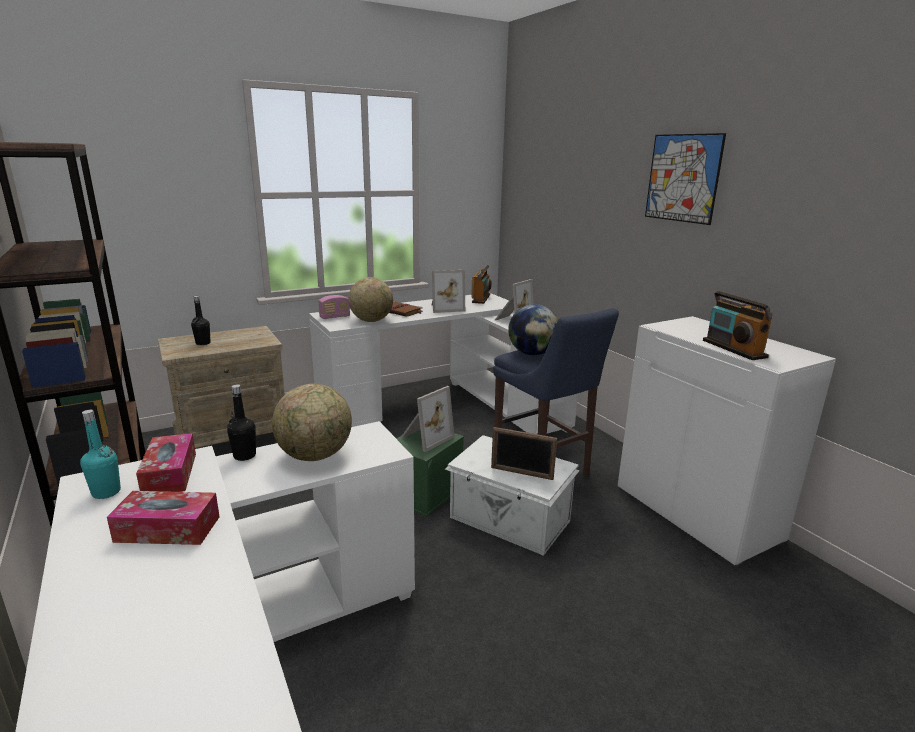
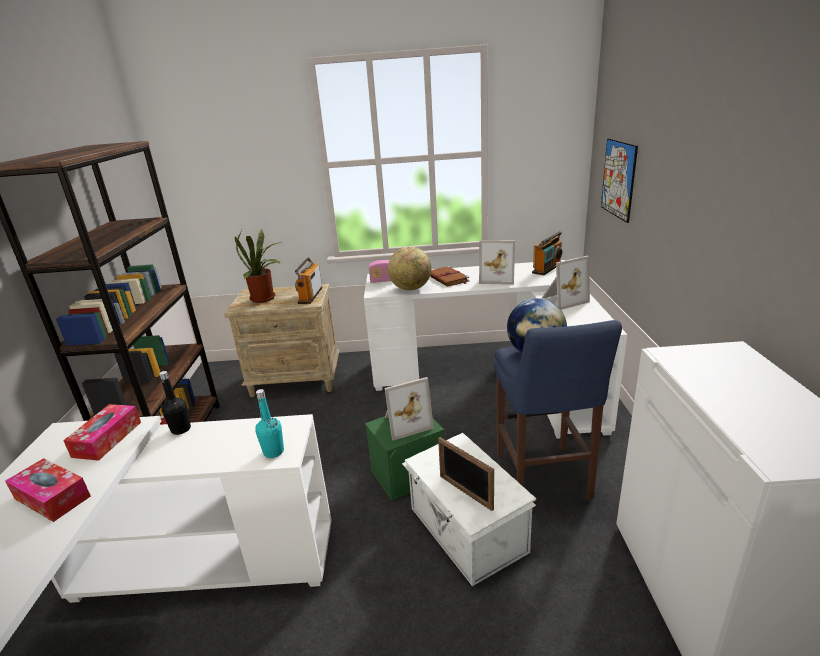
camera: 30 degrees right, 5 degrees up
turquoise bottle [80,410,121,499] -> turquoise bottle moved to [255,389,284,458]
black bottle [191,296,211,345] -> potted plant [235,230,282,303]
globe [272,384,352,461] -> none
picture [645,133,726,225] -> picture moved to [601,138,638,223]
radio [703,291,773,360] -> radio moved to [295,257,322,304]

